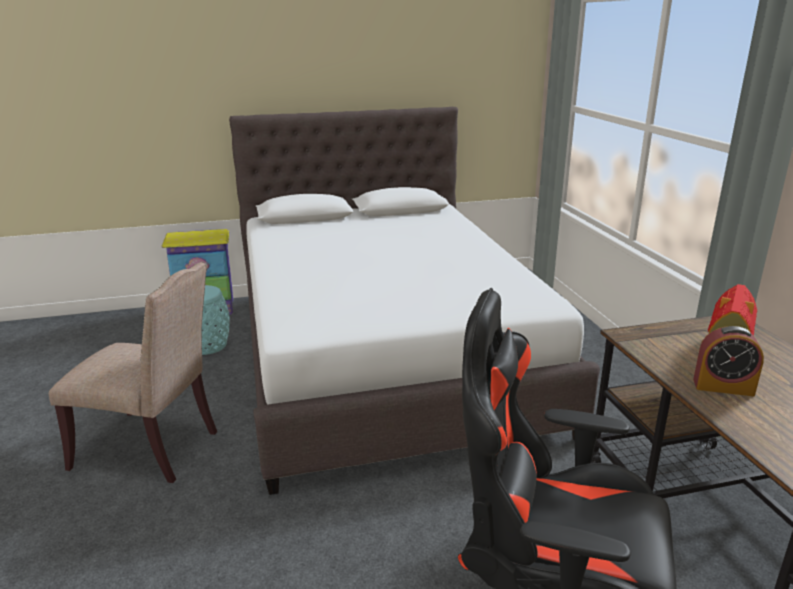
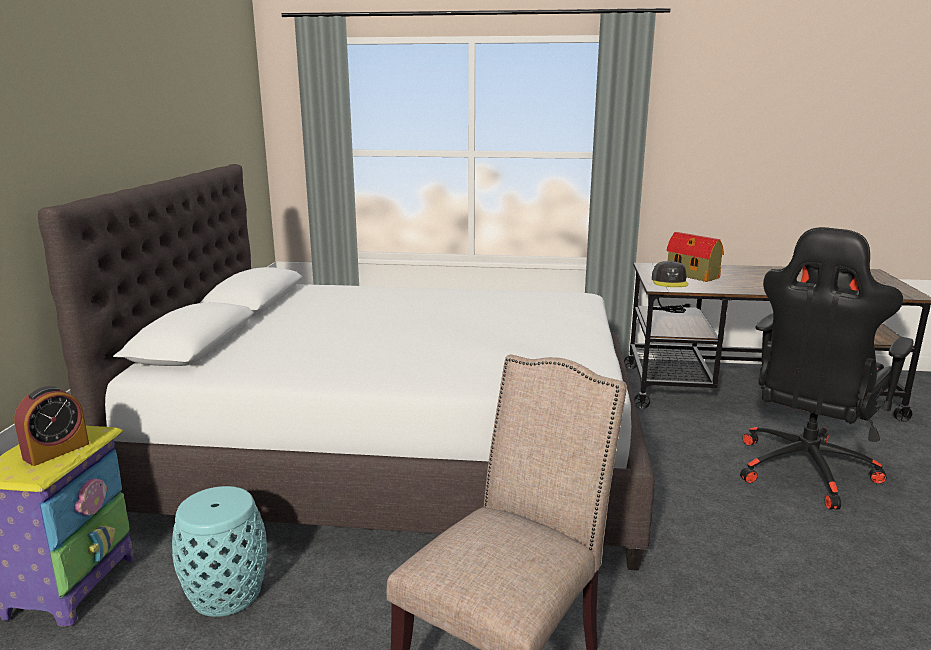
camera: 70 degrees left, 5 degrees down
alarm clock [693,326,764,396] -> alarm clock moved to [14,386,89,466]
none -> grey cap [652,261,688,287]

